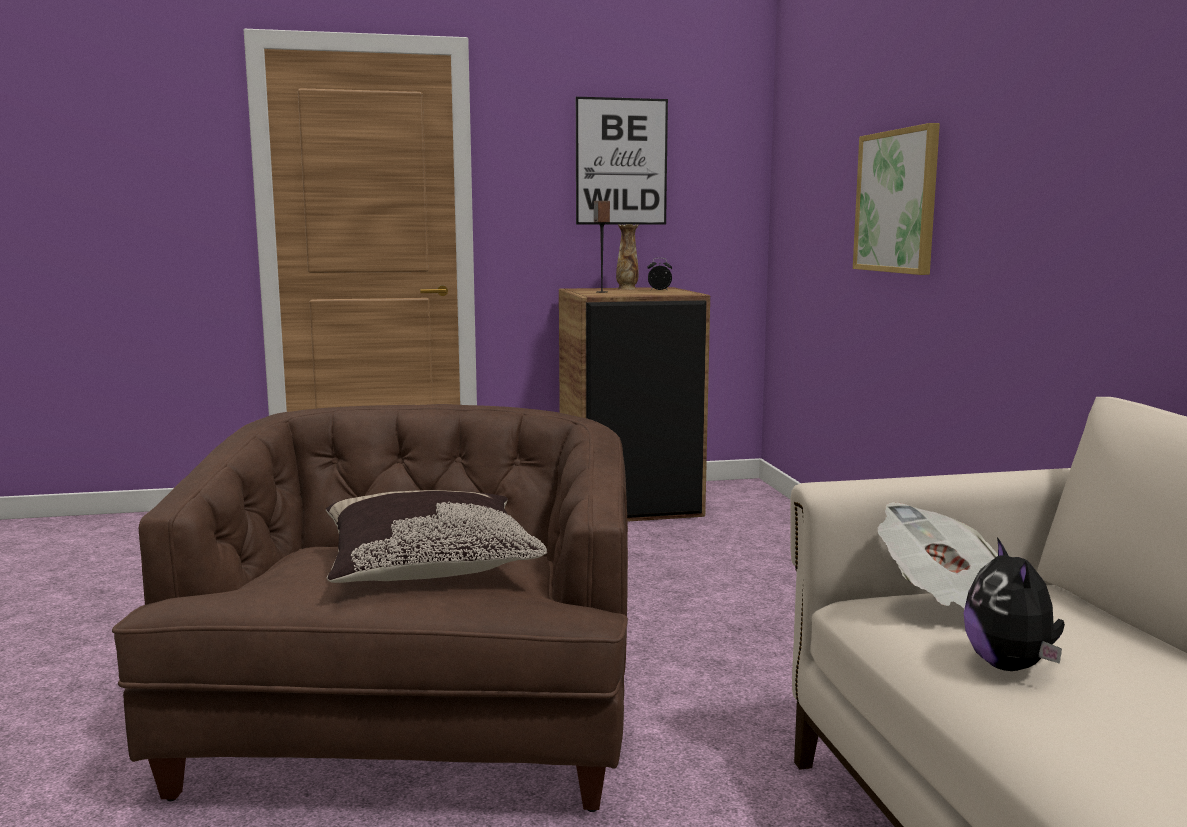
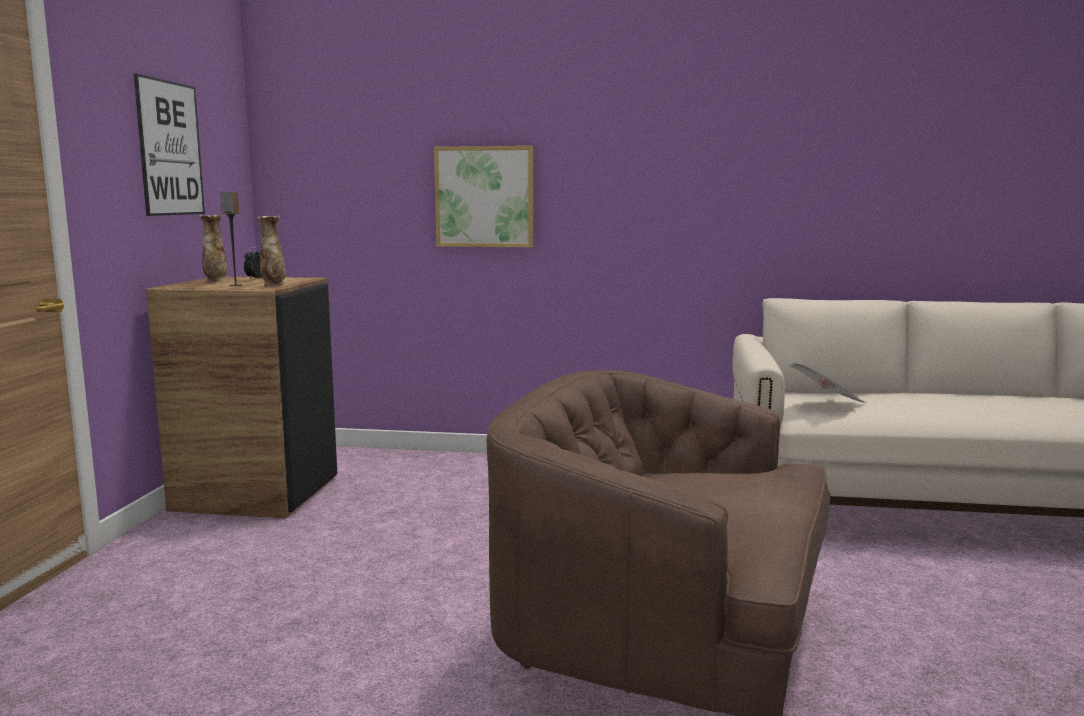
camera: 70 degrees left, 0 degrees up
pillow [326,490,547,583] -> none
plush toy [963,537,1065,671] -> none
none -> vase [256,216,285,287]

